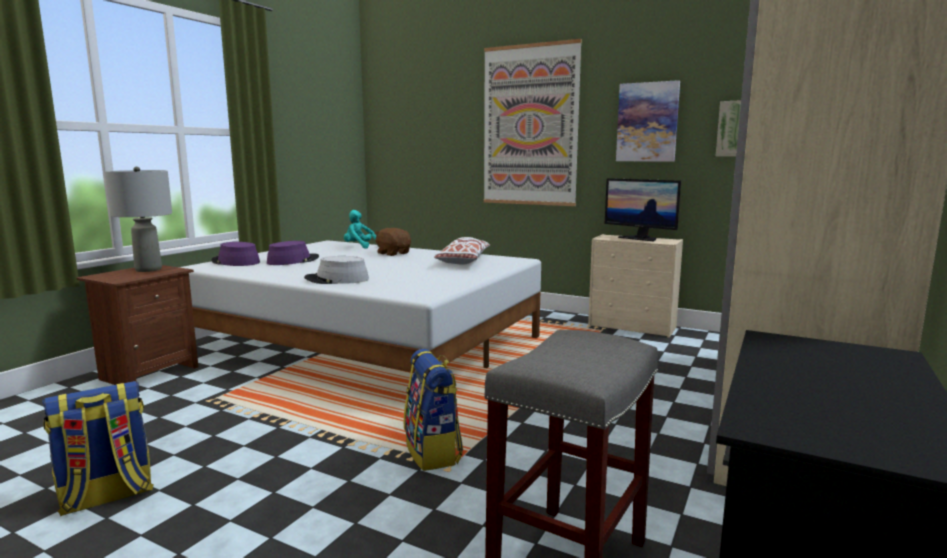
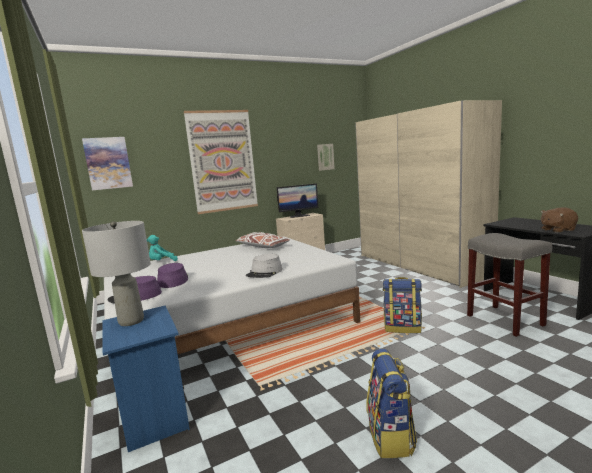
camera: 55 degrees left, 0 degrees up
brown nightstand [76,265,199,385] -> blue nightstand [102,306,190,452]
brown plush toy [374,228,411,256] -> brown plush toy moved to [541,207,578,233]
picture [616,80,680,162] -> picture moved to [82,137,133,190]

